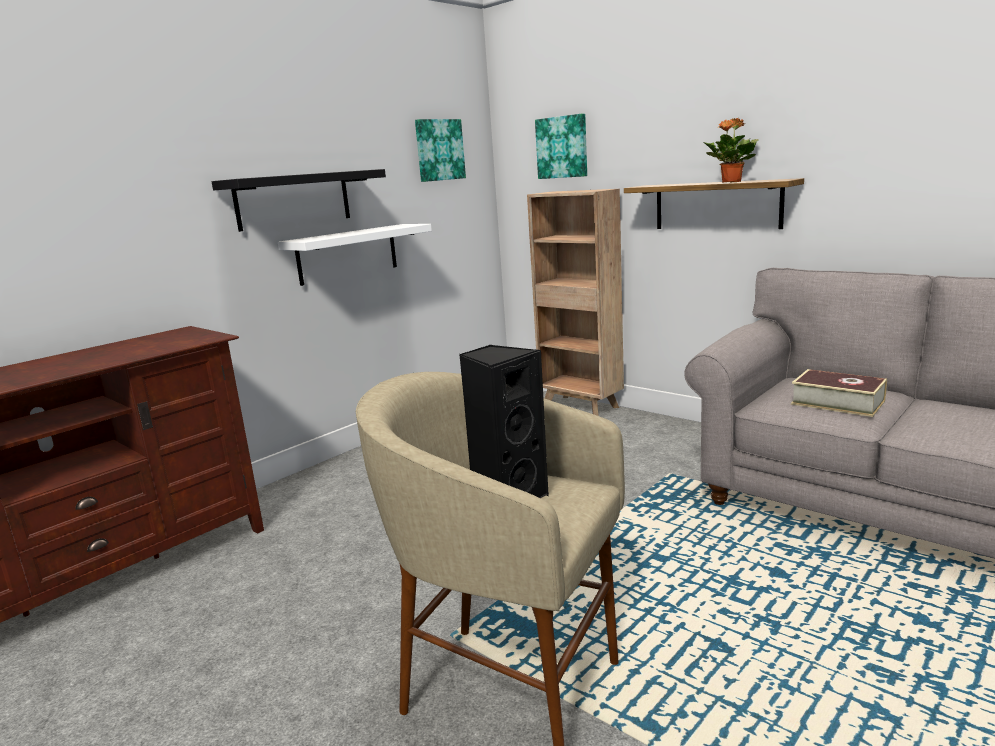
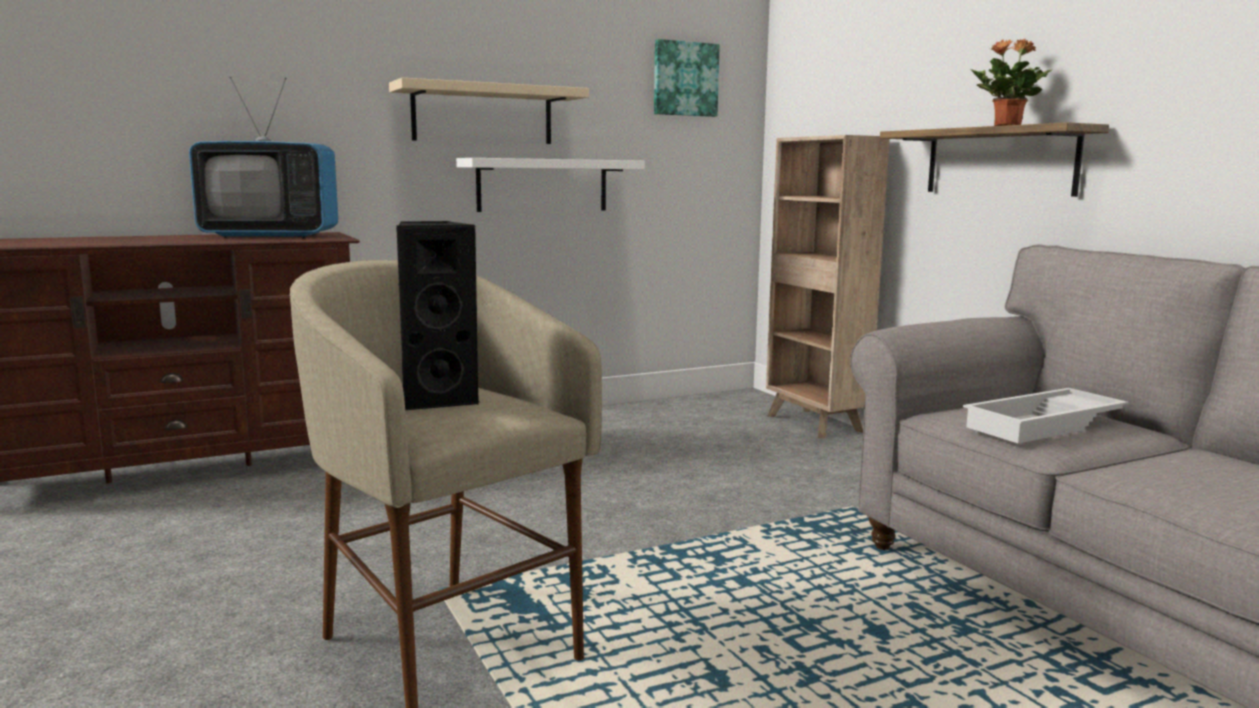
camera: 20 degrees right, 5 degrees down
black shelf [212,169,386,232] -> beige shelf [389,78,589,144]
picture [535,114,587,179] -> none
book [791,369,887,417] -> white tray [963,388,1129,443]
none -> television [189,77,338,238]

